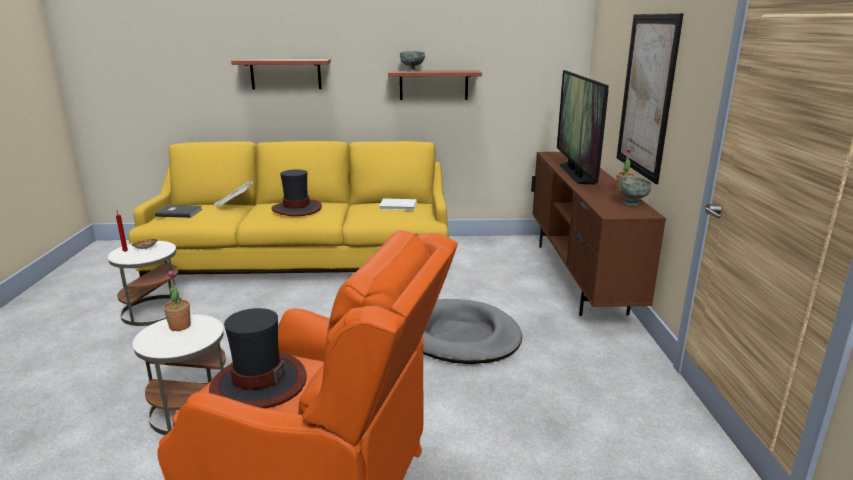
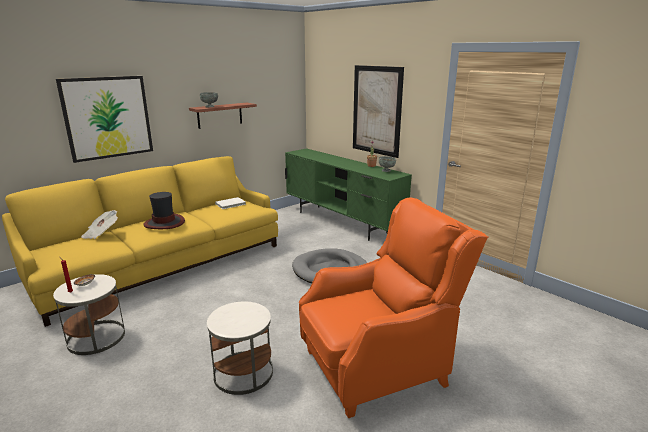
camera: 40 degrees left, 0 degrees up
grey book [155,205,203,218] -> none
potted plant [163,270,191,331] -> none
hat [209,308,307,408] -> none
shelf [231,59,331,89] -> picture [56,76,153,163]
brown tv stand [531,152,666,316] -> green tv stand [285,148,412,241]
television [557,70,609,185] -> none

